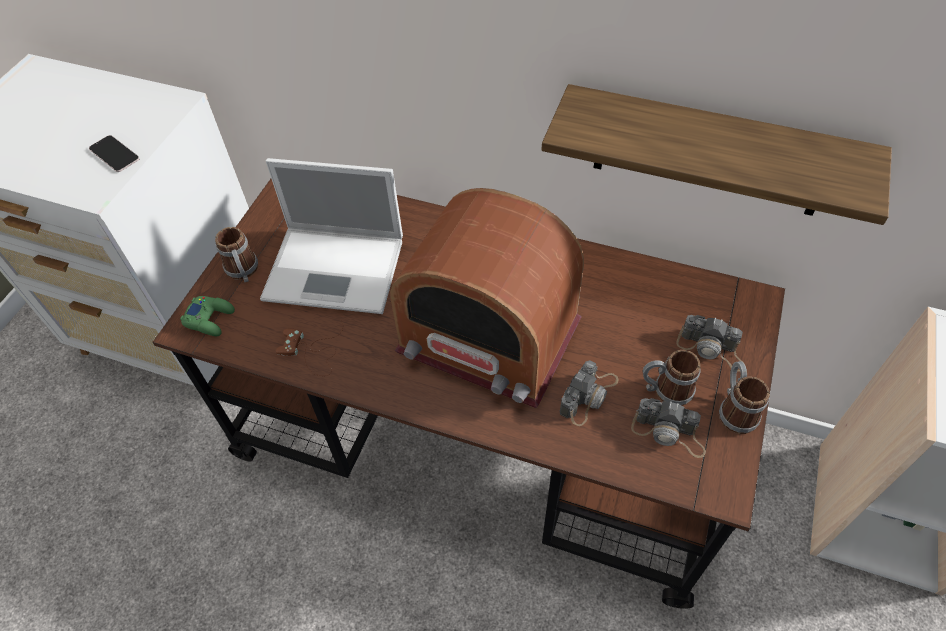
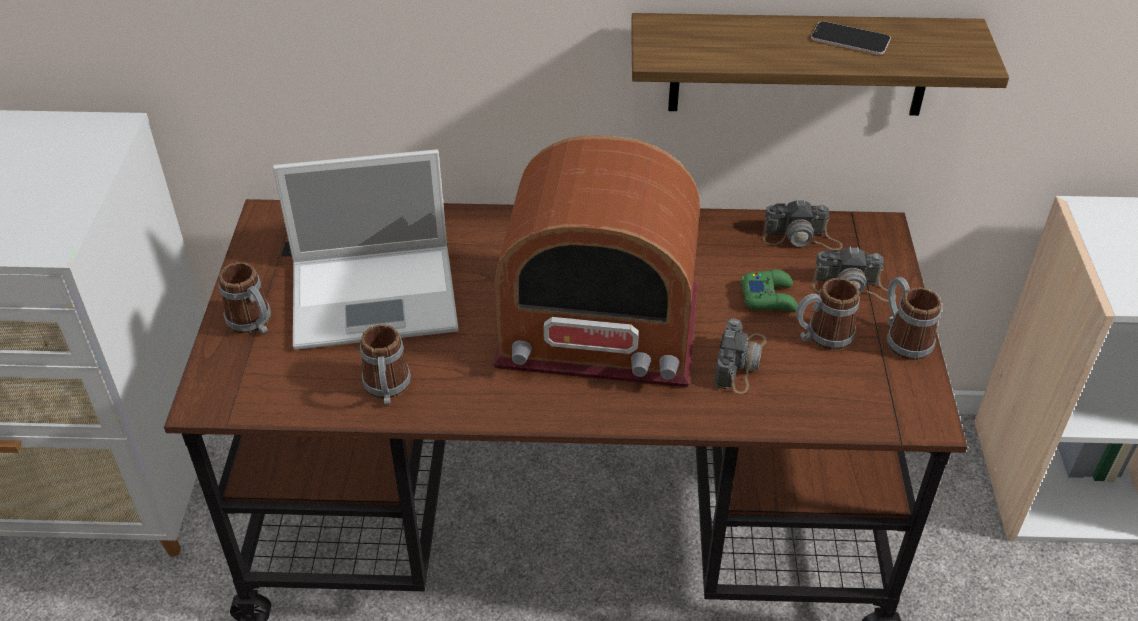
camera: 20 degrees left, 10 degrees down
phone [89,135,139,172] -> phone moved to [811,21,891,55]
green game controller [180,296,235,336] -> green game controller moved to [741,269,798,311]
brown game controller [276,319,343,376] -> mug [360,324,411,404]
camera [631,398,706,458] -> camera moved to [763,199,843,250]

